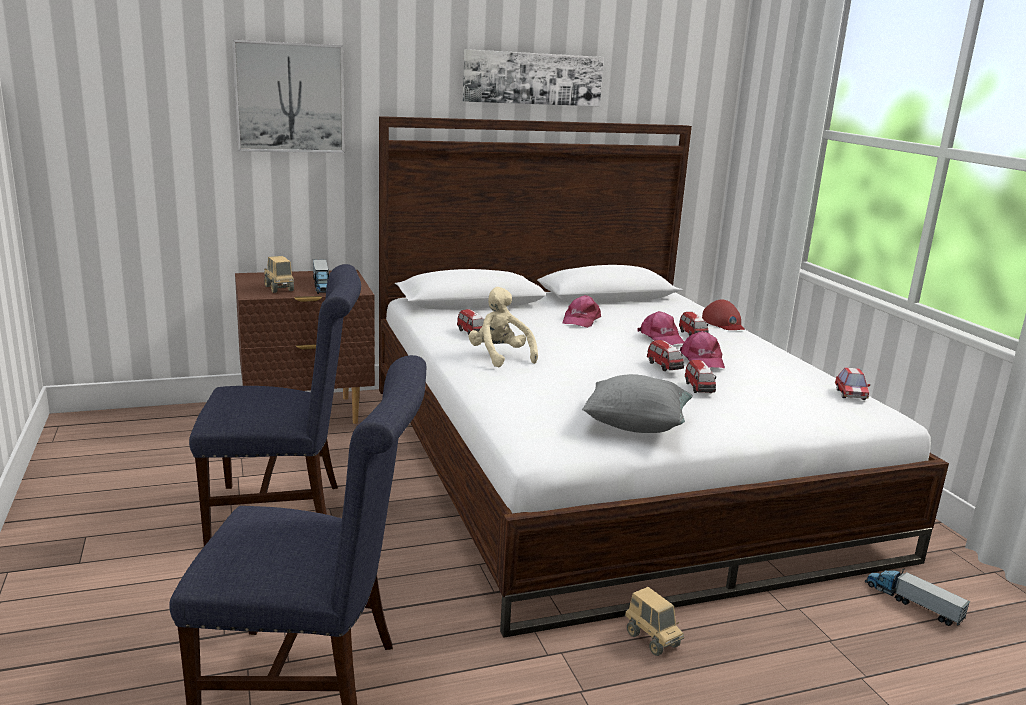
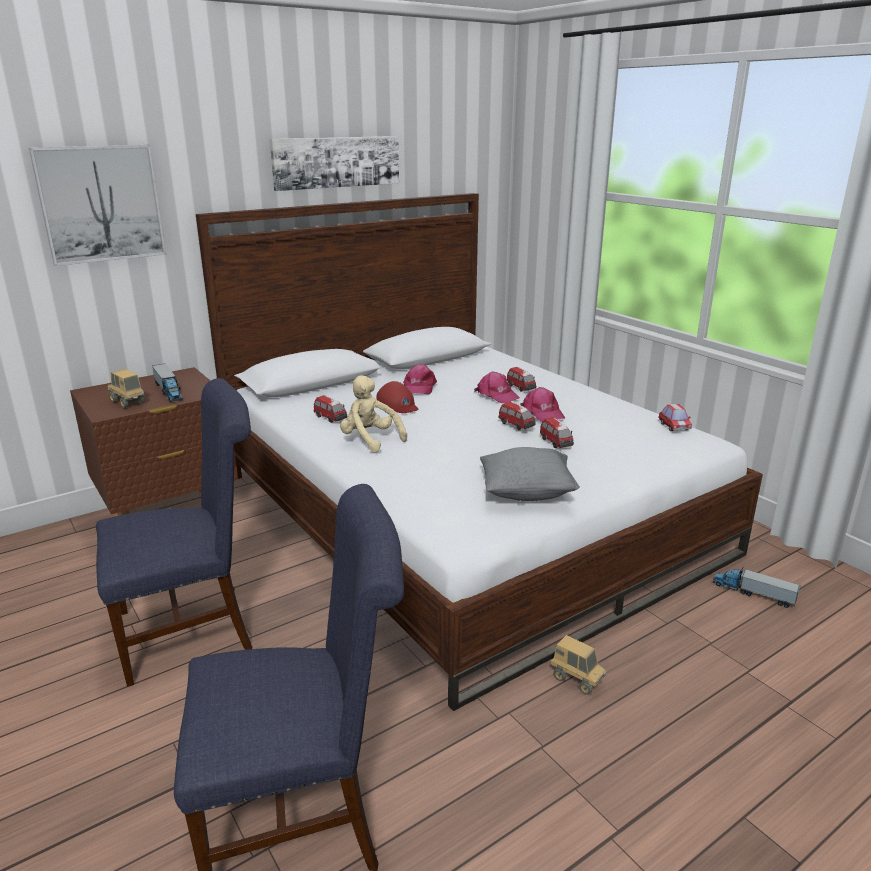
camera: 15 degrees left, 5 degrees up
red cap [702,300,745,330] -> red cap moved to [377,381,418,413]

